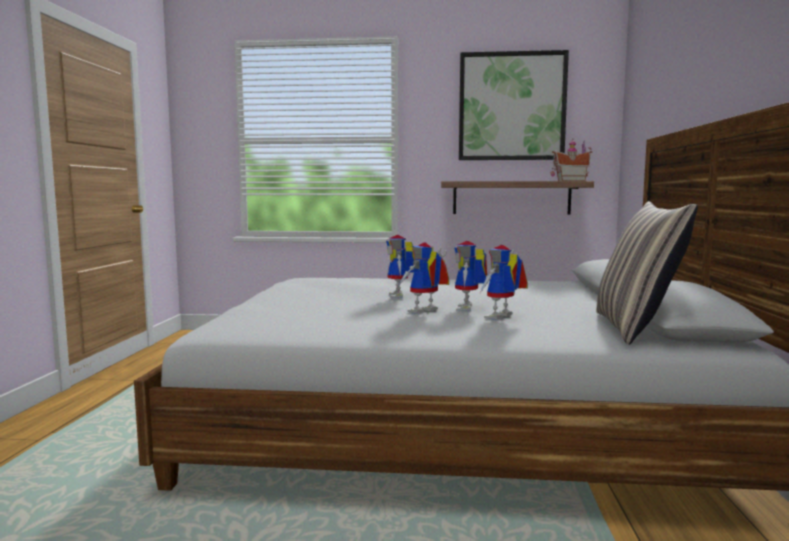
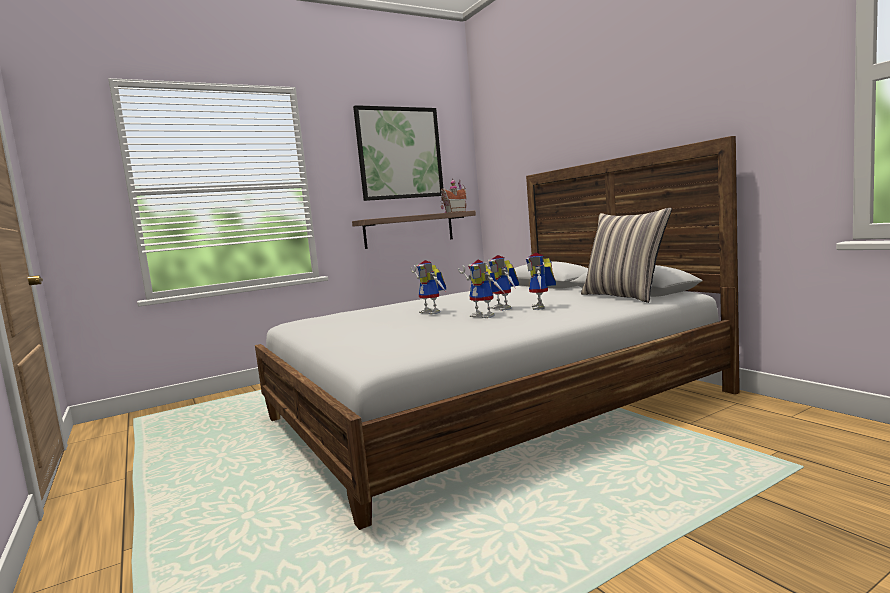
camera: 35 degrees left, 0 degrees up
toy robot [397,242,449,314] -> toy robot turned 60 degrees counterclockwise [458,260,506,318]

